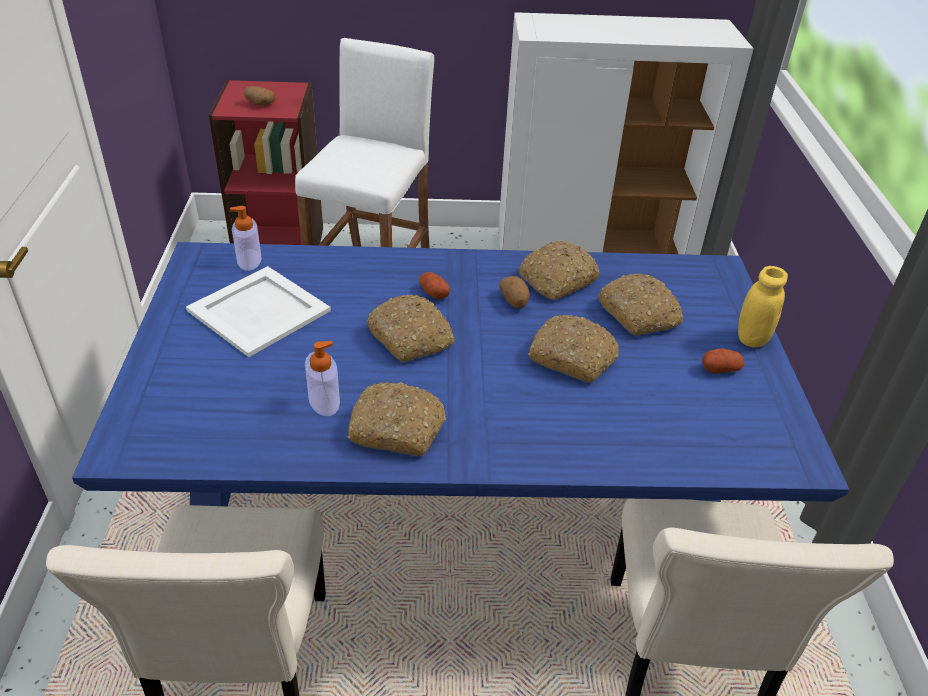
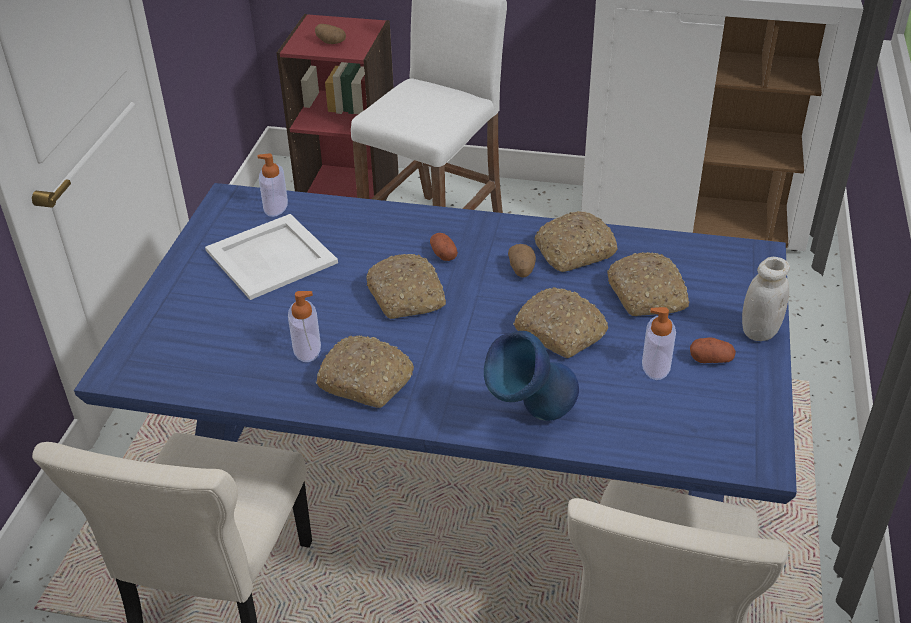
camera: 15 degrees right, 0 degrees up
yellow jar [738,266,788,348] -> white jar [742,257,790,341]
none -> blue vase [484,331,579,421]
none -> soap dispenser [642,307,676,380]

